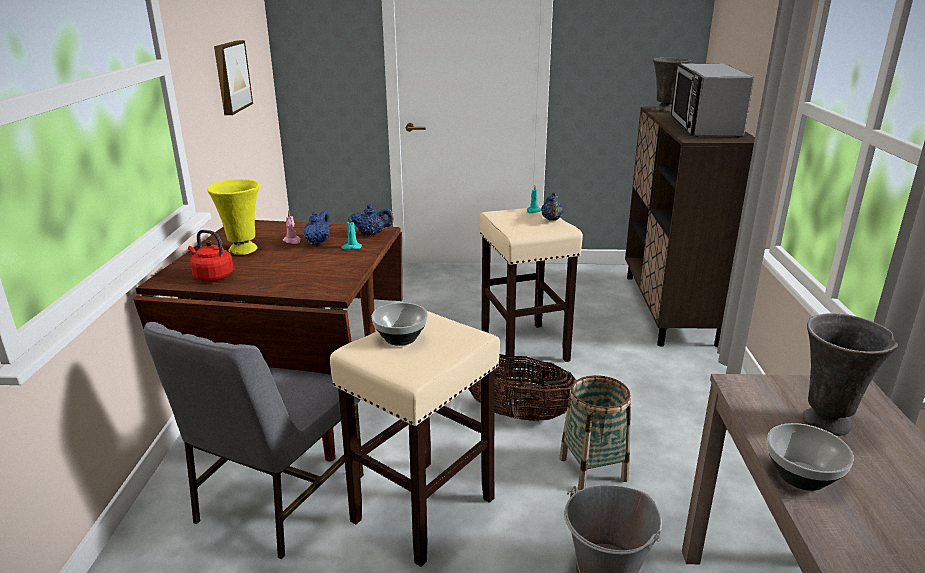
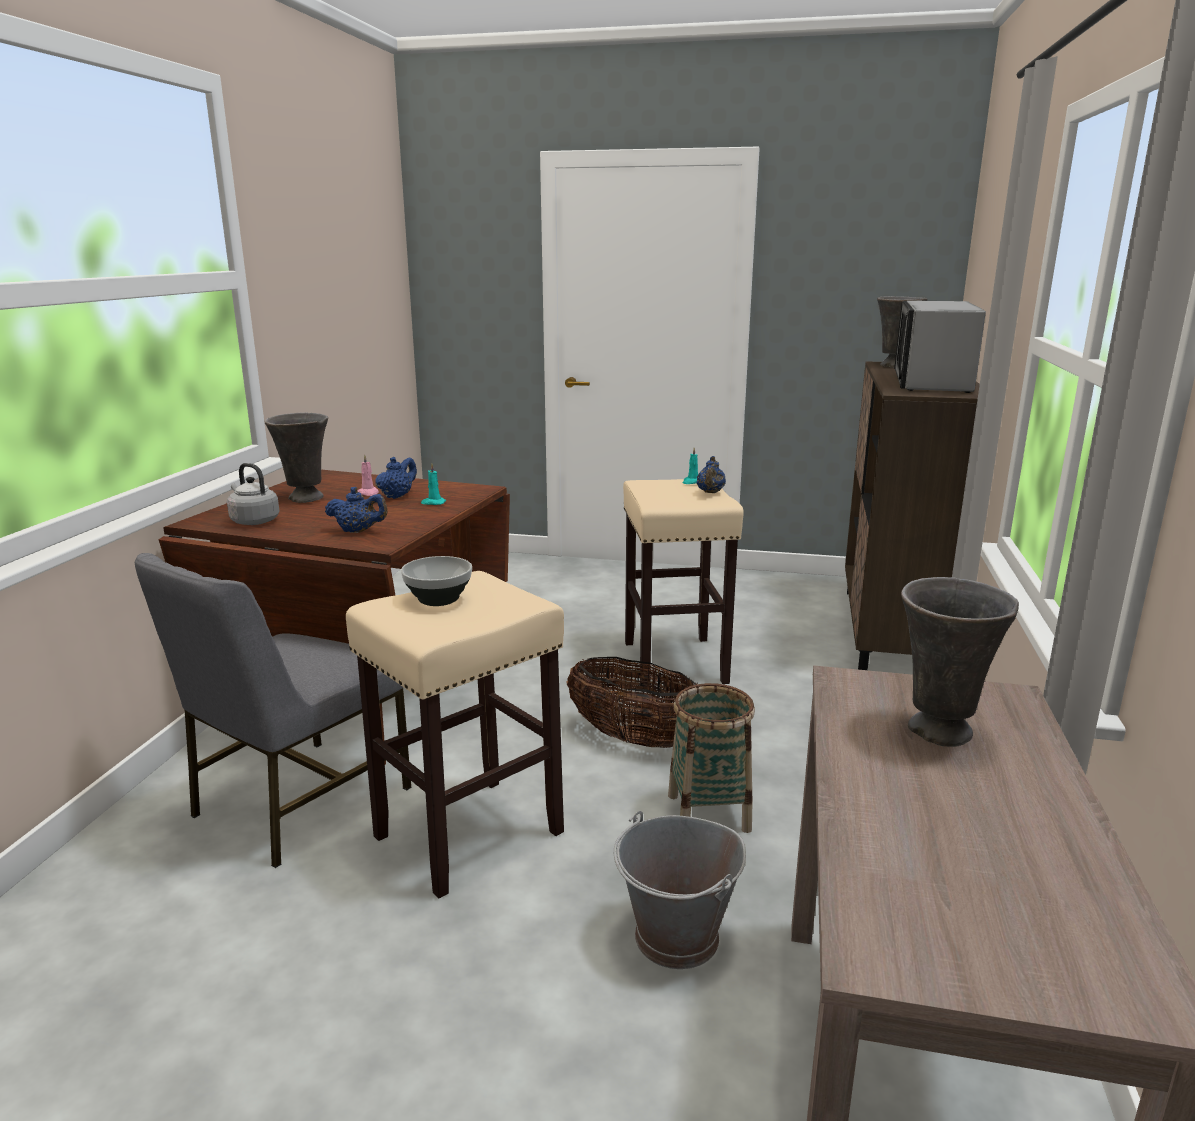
camera: 10 degrees right, 5 degrees down
red kettle [188,230,233,281] -> grey kettle [227,463,279,525]
yellow vase [207,179,260,255] -> grey vase [264,413,328,503]
picture [214,40,253,115] -> none
blue teapot [348,204,394,236] -> blue teapot moved to [325,487,388,533]
bowl [767,423,854,491] -> none

